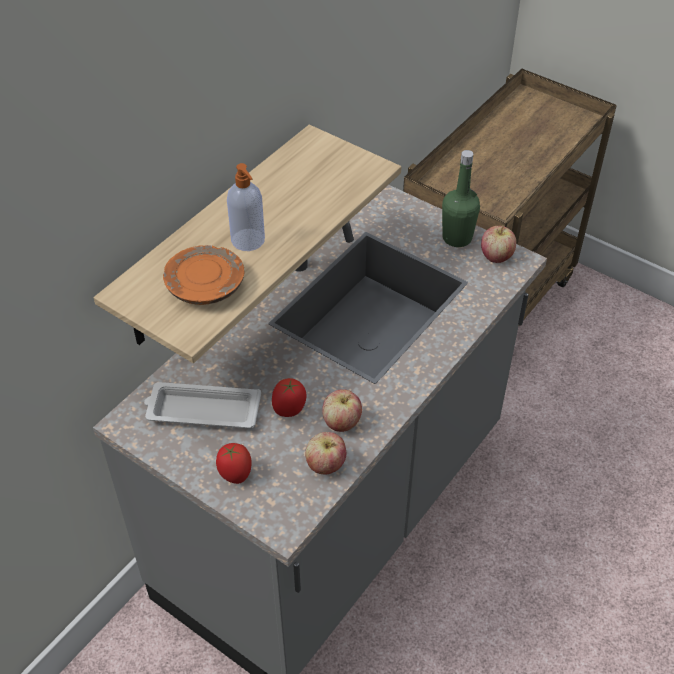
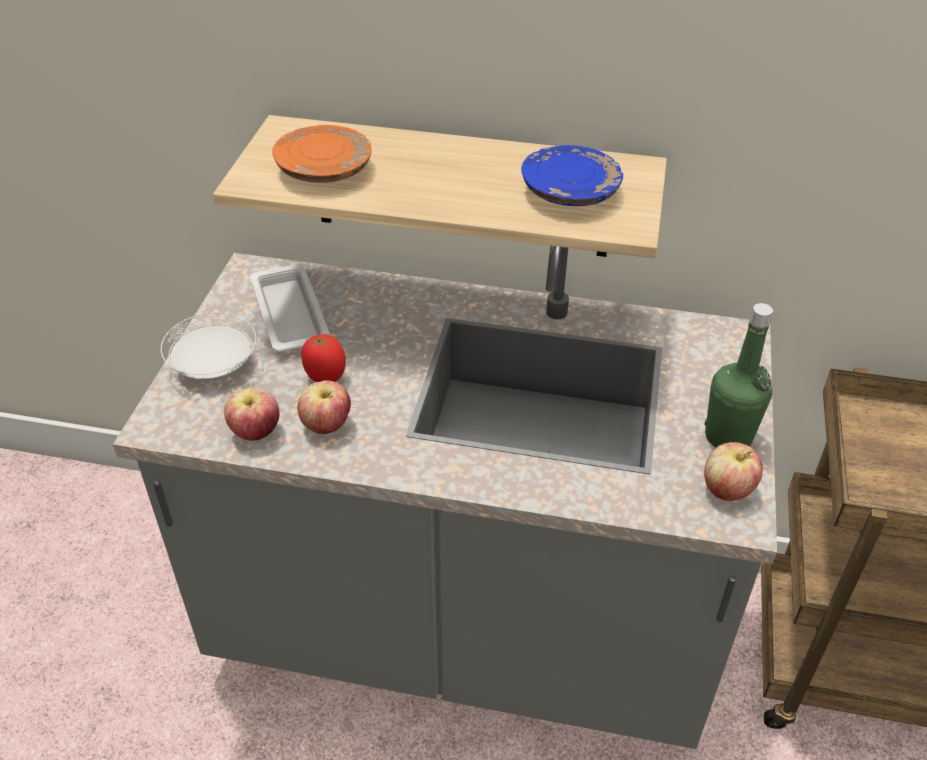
camera: 65 degrees right, 5 degrees down
tomato [216,443,252,484] -> white plate [161,313,256,379]
soap dispenser [227,163,265,251] -> none
none -> blue plate [521,145,623,206]

